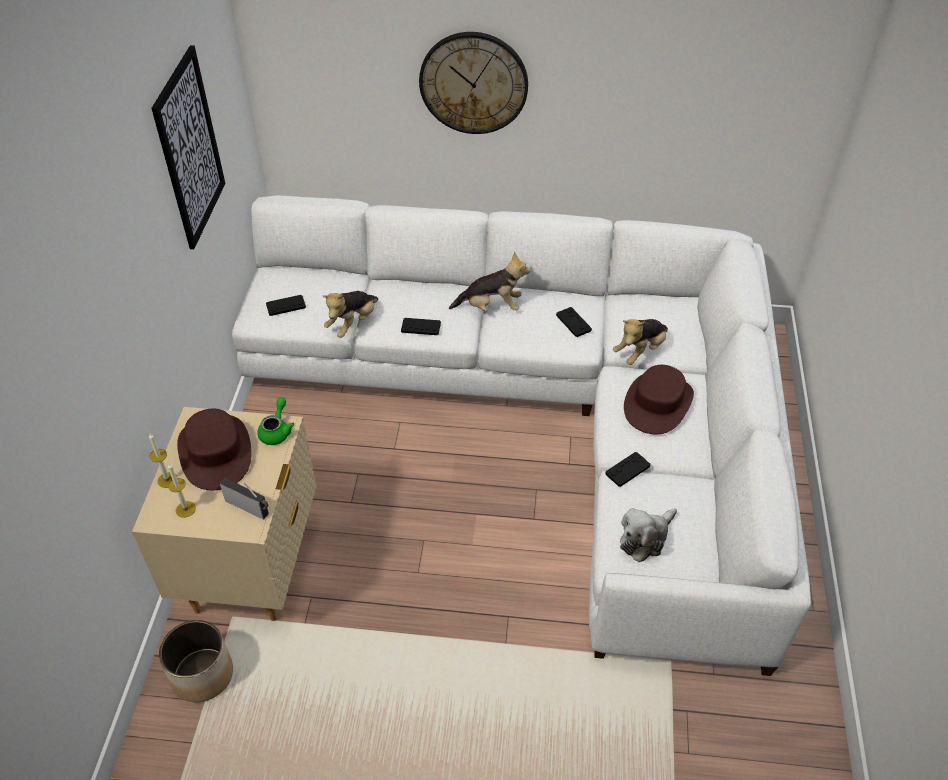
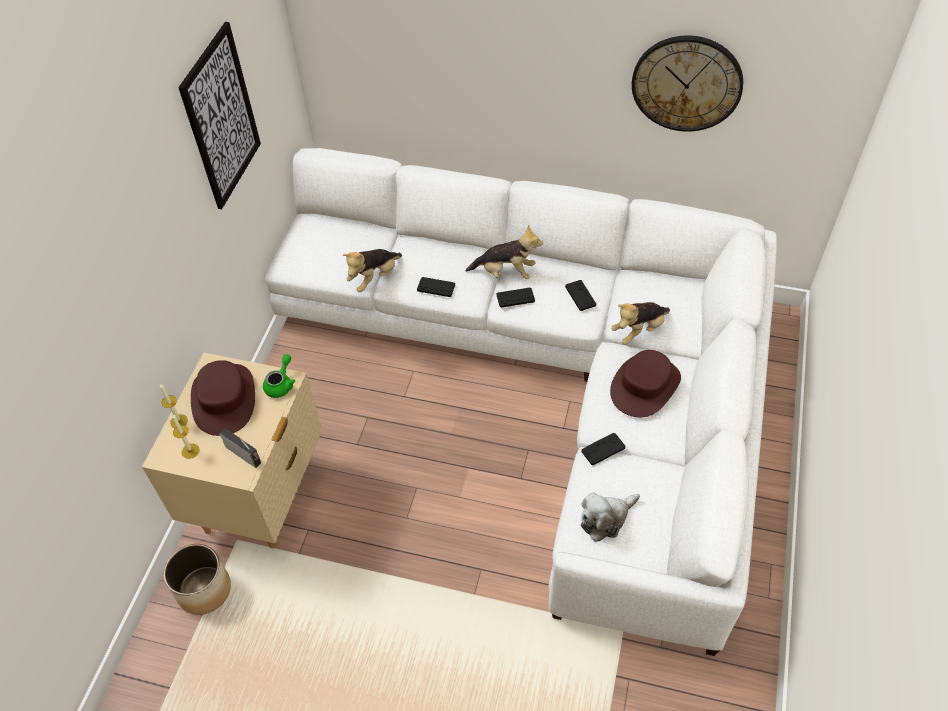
camera: 10 degrees right, 5 degrees up
black game controller [266,295,306,316] -> black game controller moved to [497,288,535,308]
wall clock [419,32,528,134] -> wall clock moved to [632,35,743,132]

